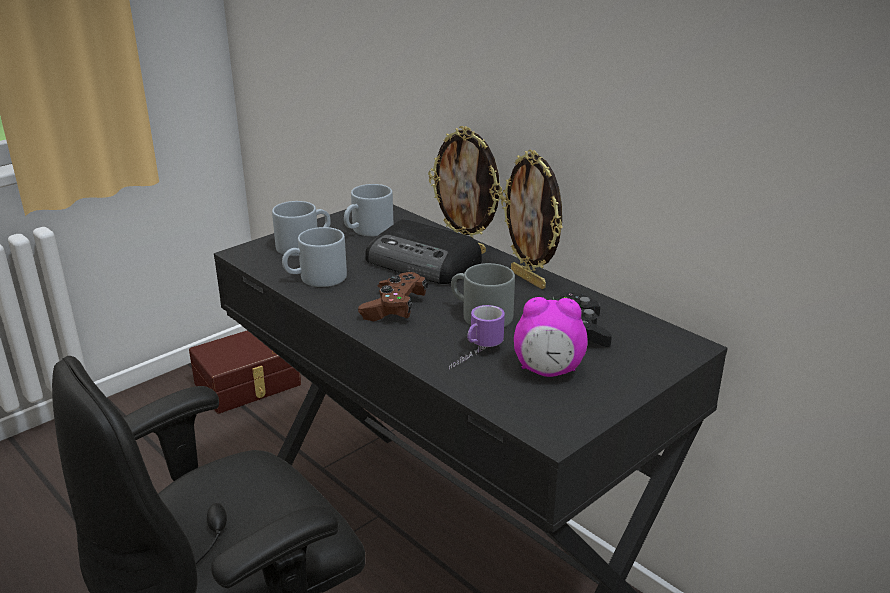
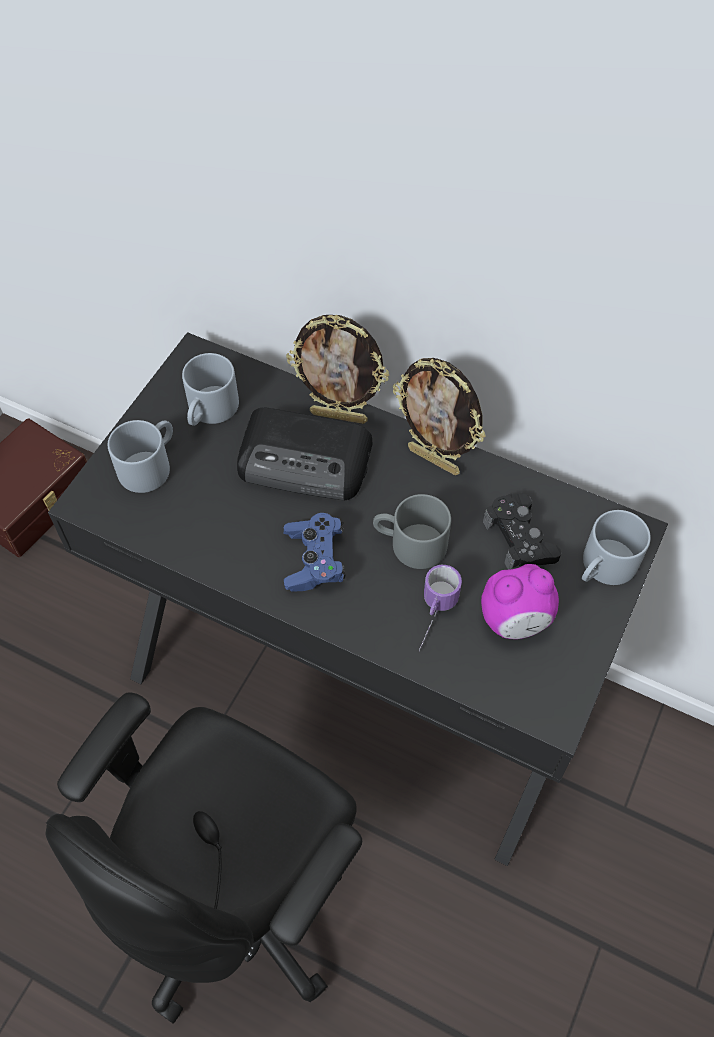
camera: 20 degrees left, 30 degrees up
grey mug [282,227,347,287] -> grey mug moved to [581,510,651,585]
brown game controller [358,272,428,321] -> blue game controller [283,513,346,592]

